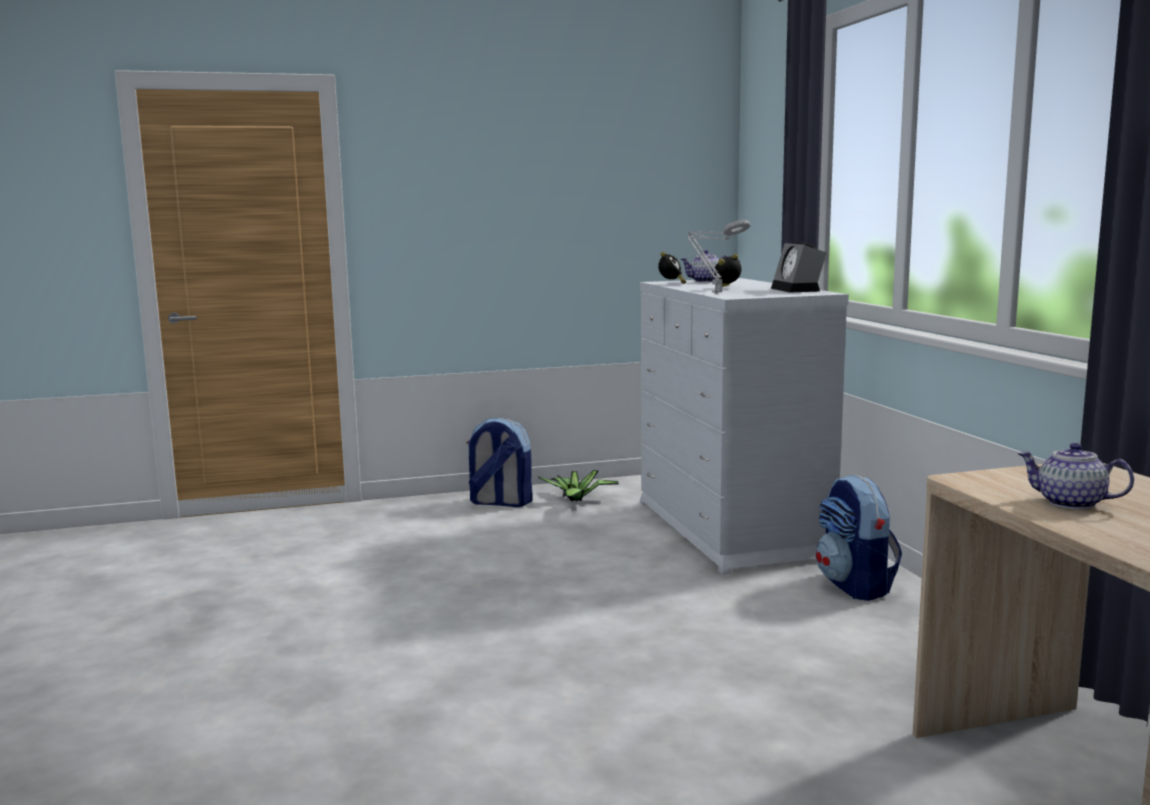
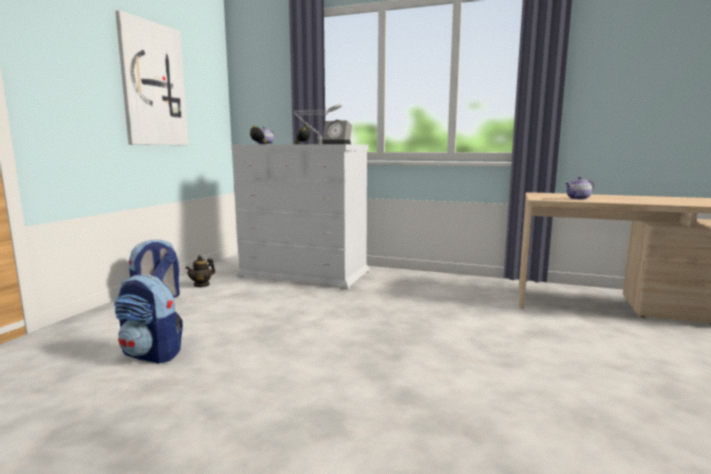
camera: 55 degrees left, 0 degrees up
potted plant [538,470,619,502] -> teapot [185,255,215,287]
backpack [816,475,902,601] -> backpack moved to [114,274,183,364]
none -> picture [115,10,188,145]

